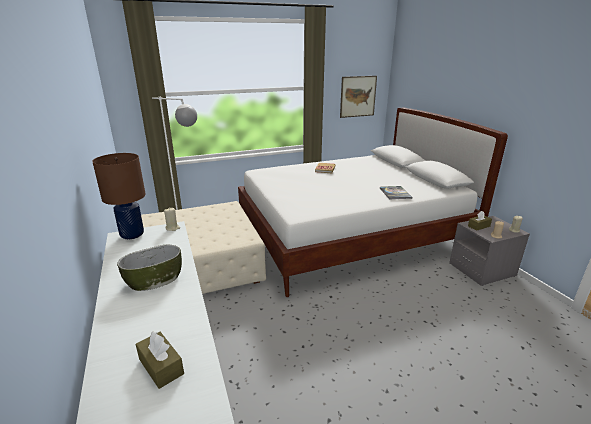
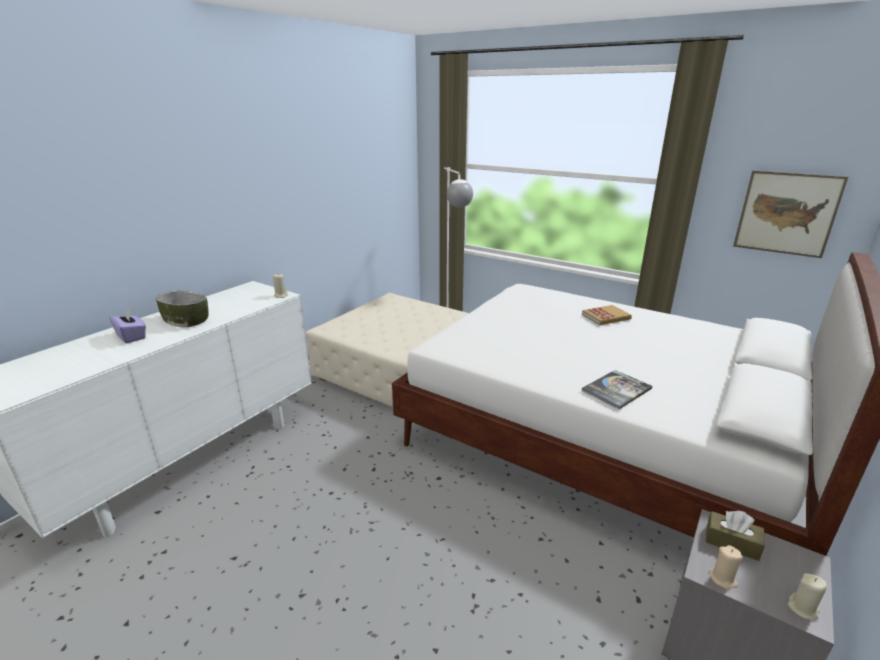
camera: 55 degrees right, 0 degrees up
brown table lamp [92,153,146,239] -> none
brown tissue box [136,332,184,389] -> none
none -> purple tissue box [109,309,146,343]

